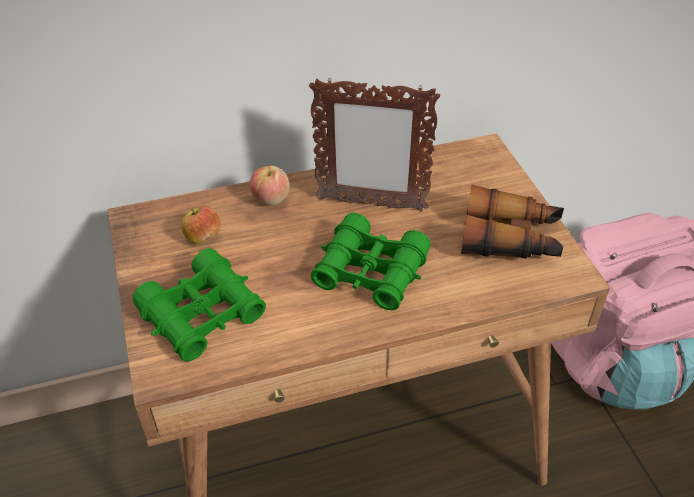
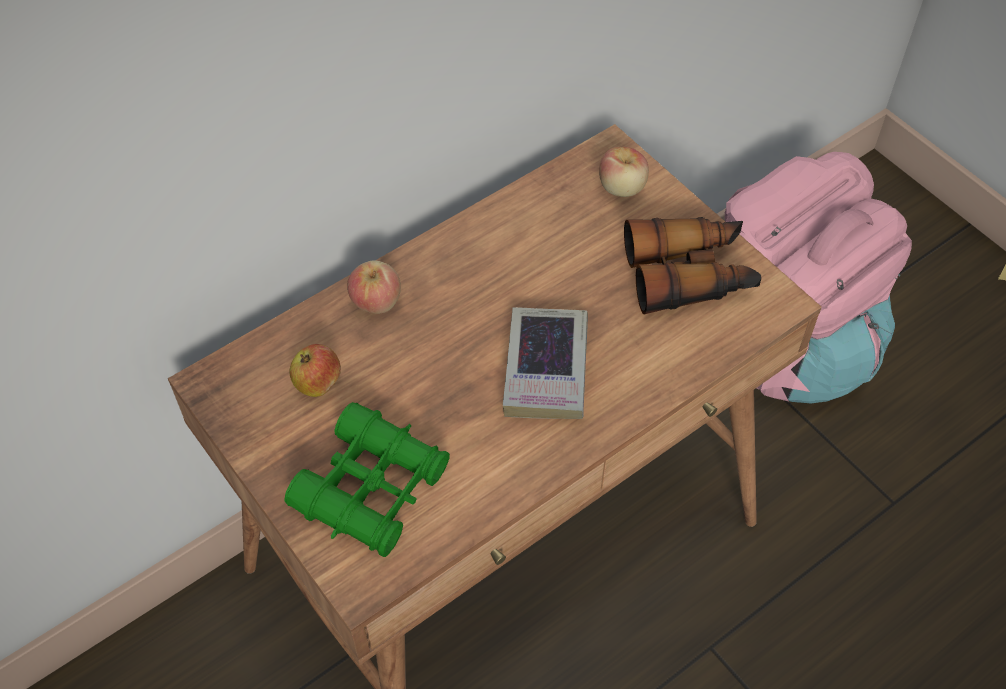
camera: 20 degrees left, 10 degrees up
picture frame [309,79,440,212] -> none
green binoculars [311,212,431,311] -> book [503,307,588,419]
none -> apple [599,147,649,197]

